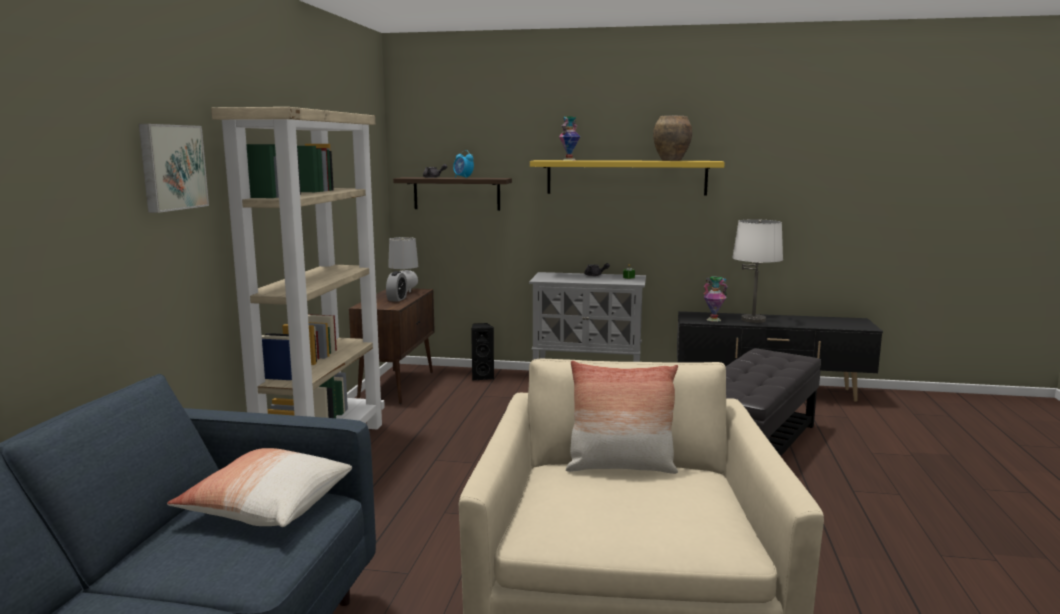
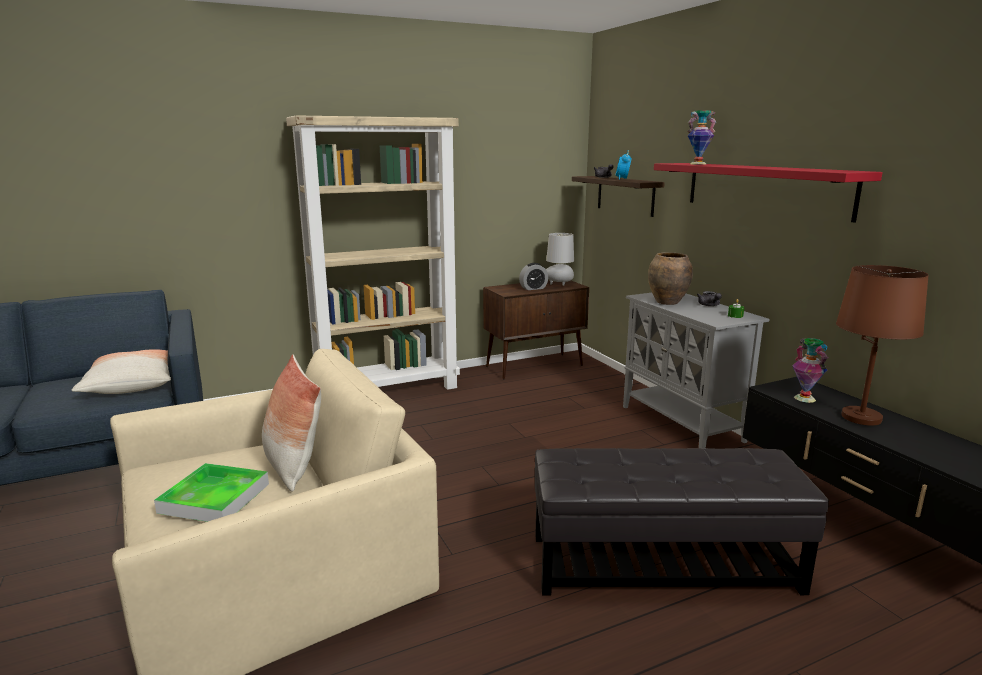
camera: 55 degrees right, 5 degrees up
picture [139,124,209,213] -> none
black speaker [471,323,494,380] -> none
yellow shelf [530,160,725,195] -> red shelf [654,163,883,223]
brown vase [653,116,692,161] -> brown vase moved to [648,252,693,305]
white table lamp [732,219,783,323] -> brown table lamp [836,265,929,426]
none -> tray [154,463,269,522]

